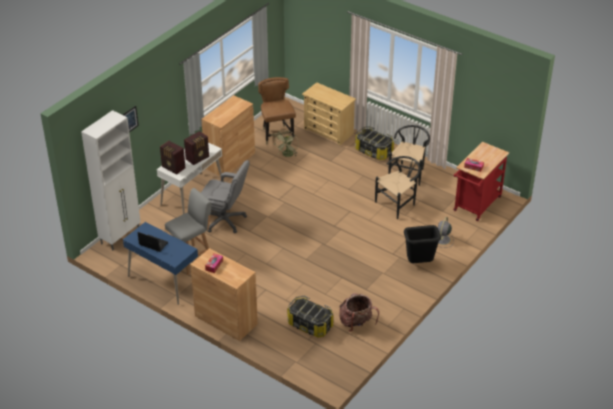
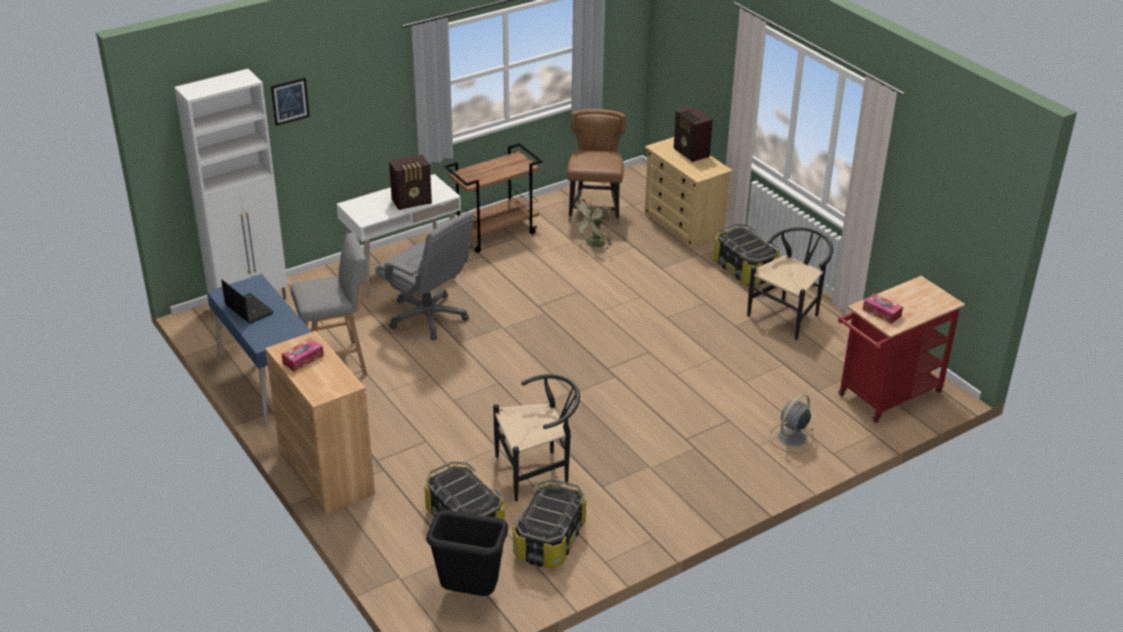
camera: 20 degrees right, 5 degrees down
radio [160,141,185,174] -> radio moved to [674,107,713,162]
brown cabinet [201,95,255,178] -> brown cart [444,143,542,253]
backpack [339,293,379,332] -> storage box [513,478,586,569]
black chair [375,156,421,219] -> black chair moved to [493,374,580,501]
black trash can [404,225,441,263] -> black trash can moved to [426,510,508,596]

